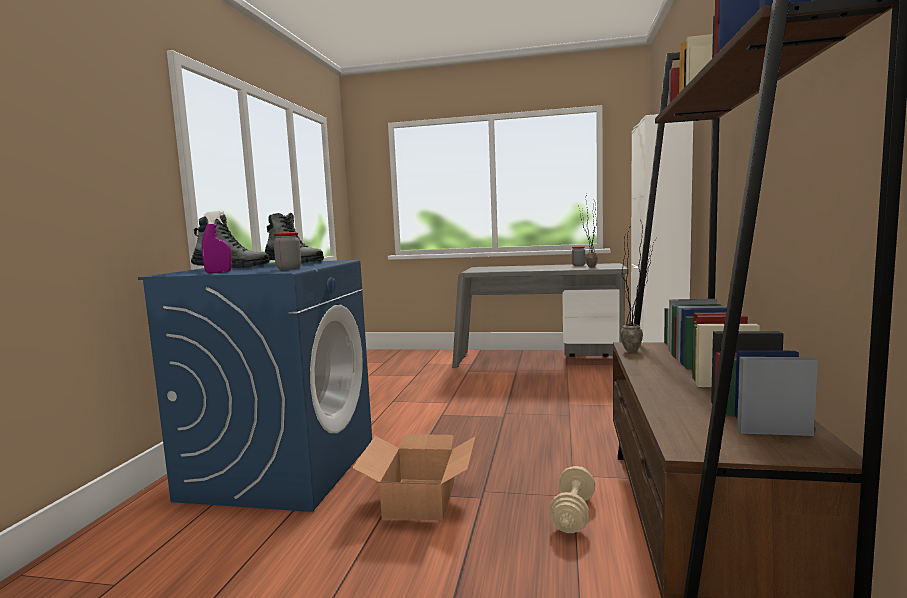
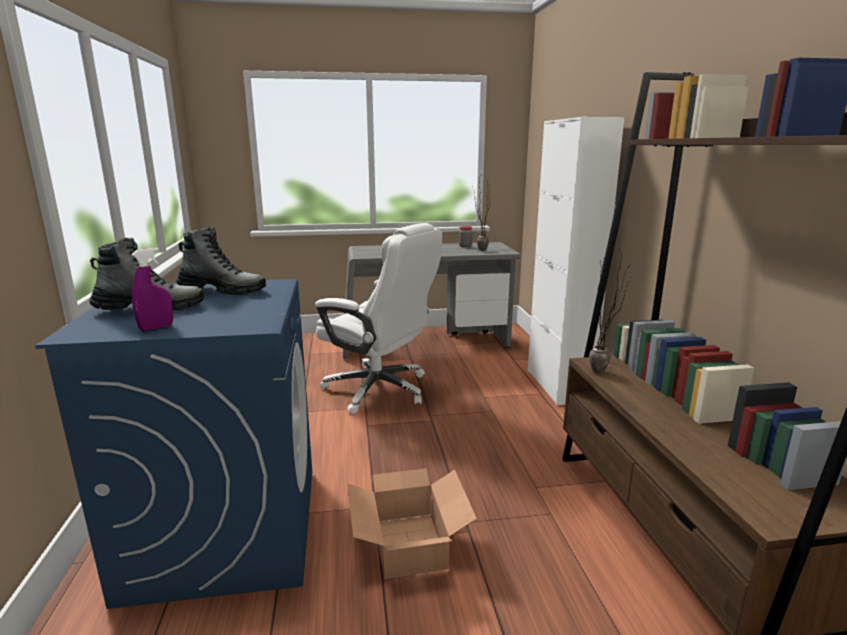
camera: 20 degrees left, 10 degrees up
jar [273,232,301,270] -> none
beige dumbbell [549,466,595,533] -> none
none -> white office chair [315,223,442,414]

